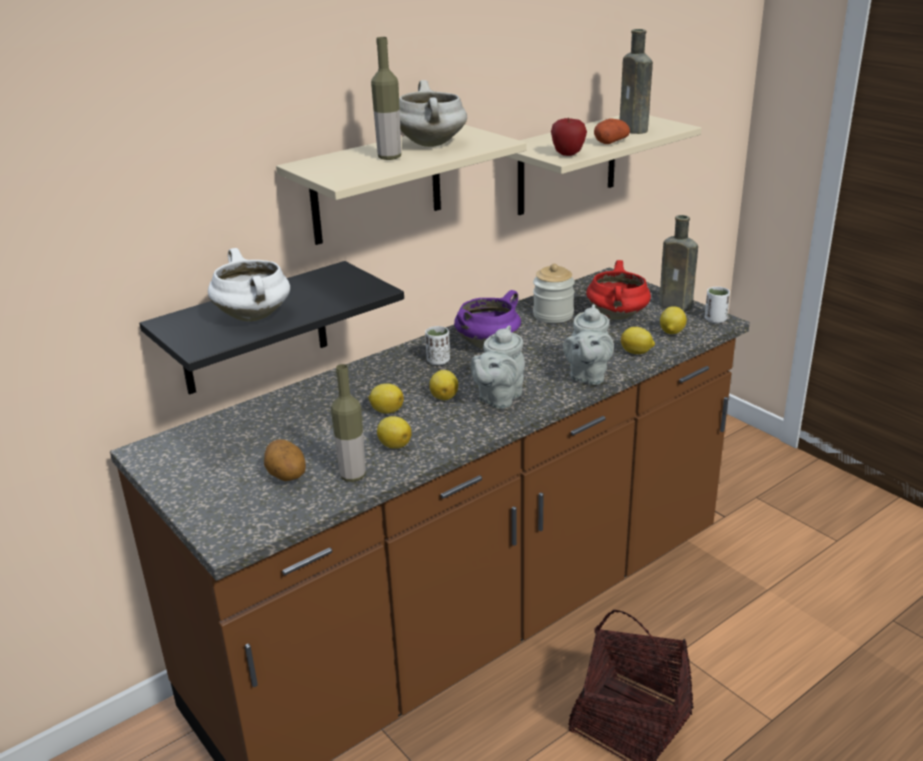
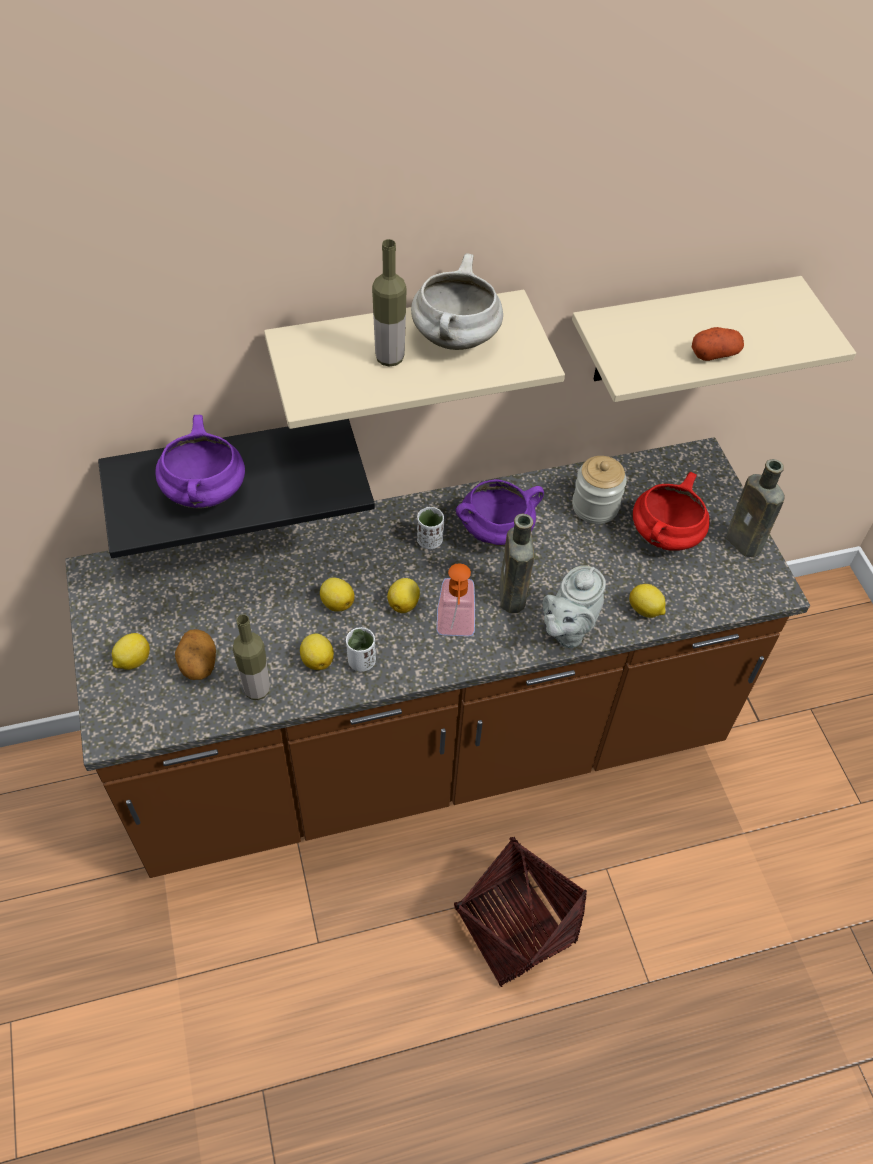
camera: 20 degrees right, 25 degrees up
white cooking pot [208,248,290,321] -> purple cooking pot [155,415,245,508]
grey teapot [471,325,525,409] -> soap dispenser [436,563,475,636]
apple [551,117,587,156] -> none
brown bottle [620,29,653,134] -> brown bottle moved to [499,514,534,613]
lemon [660,306,687,334] -> lemon moved to [112,633,150,670]
white cup [705,287,730,323] -> white cup moved to [346,627,376,672]

